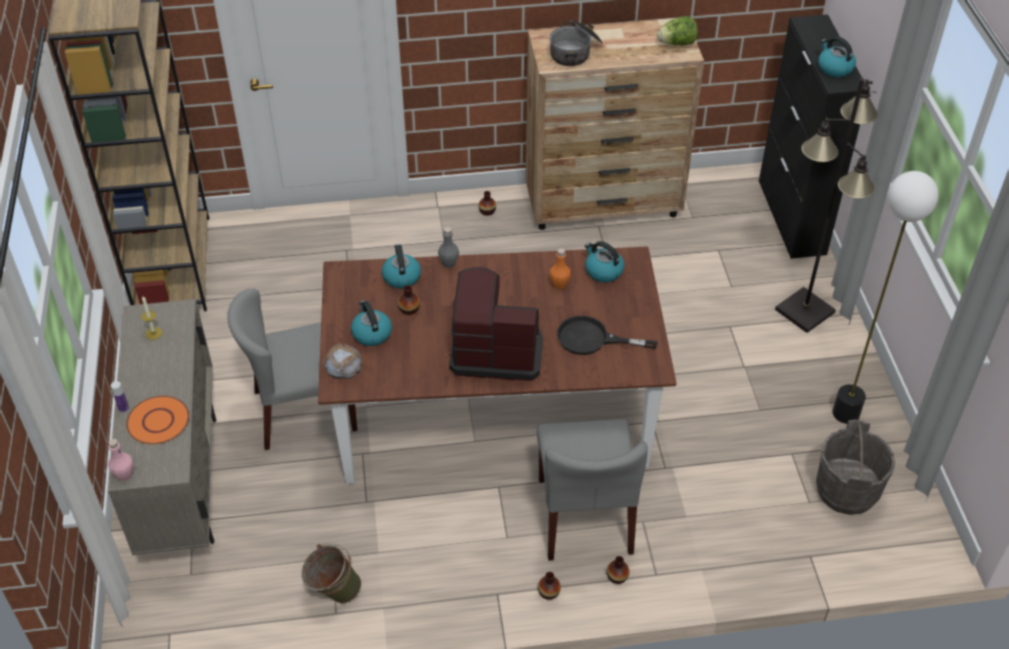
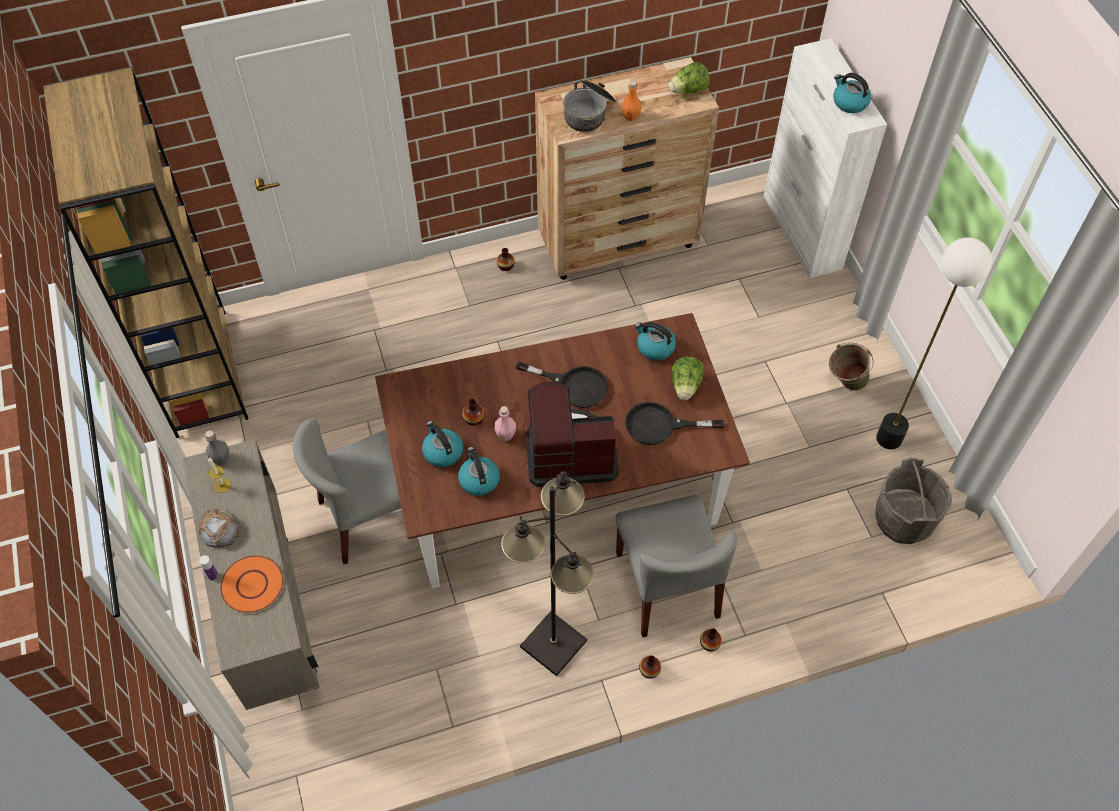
camera: 10 degrees left, 10 degrees up
pink bottle [108,439,134,481] -> pink bottle moved to [494,406,516,441]
green bucket [302,543,361,603] -> green bucket moved to [829,342,873,391]
bread [323,343,362,379] -> bread moved to [198,509,239,547]
kettle [382,244,421,288] -> kettle moved to [458,447,500,496]
grey bottle [438,227,459,268] -> grey bottle moved to [205,430,229,465]
orange bottle [550,248,571,289] -> orange bottle moved to [622,81,642,121]
black cabinet [759,14,865,259] -> white cabinet [764,38,887,278]
black floor lamp [775,78,878,333] -> black floor lamp moved to [501,471,594,676]
none -> black frying pan [516,362,609,408]
none -> lettuce [672,357,704,400]

